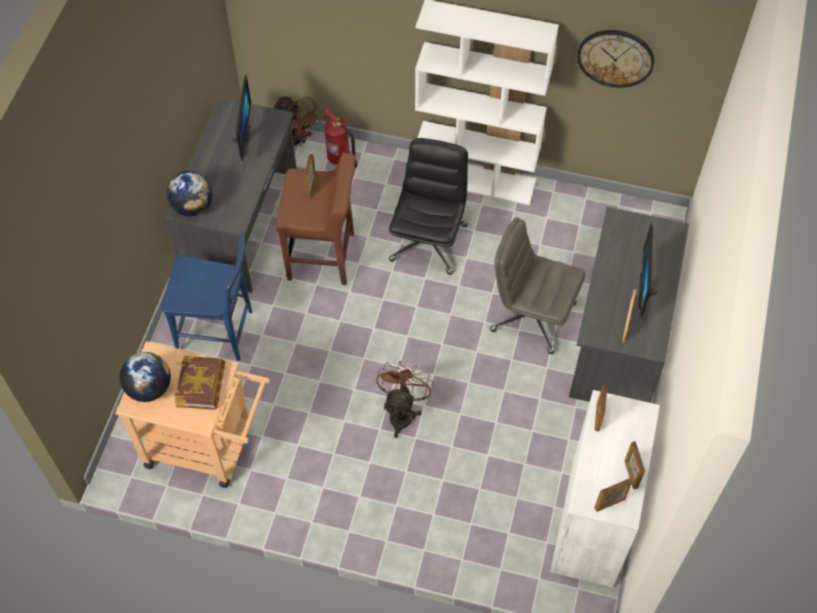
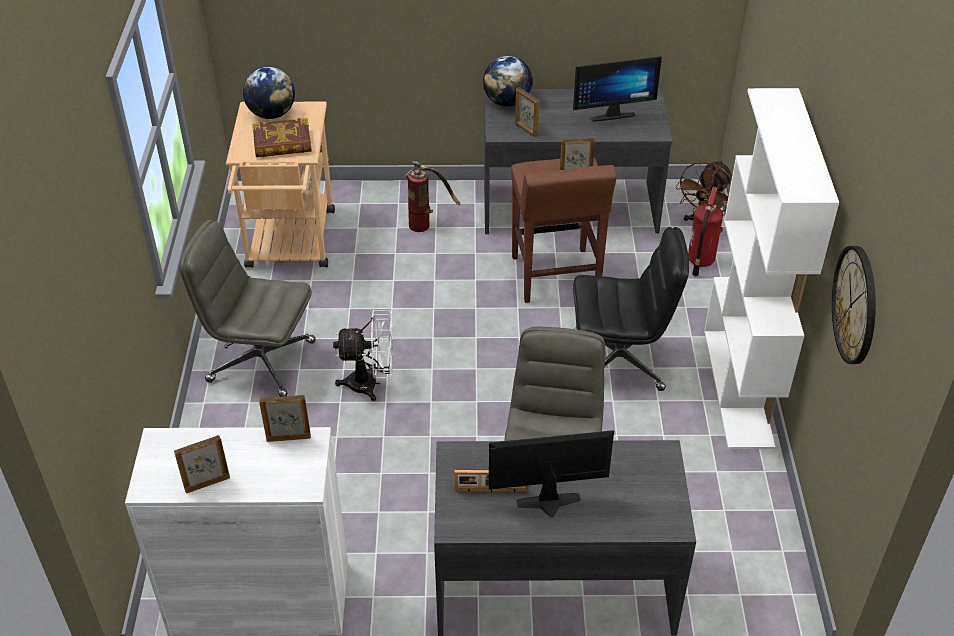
camera: 75 degrees right, 15 degrees down
blue chair [161,232,252,361] -> fire extinguisher [404,161,460,232]
brown fan [376,361,433,438] -> white fan [333,310,393,401]
picture frame [594,478,632,512] -> picture frame moved to [515,87,540,137]
none -> grey office chair [179,220,316,397]

